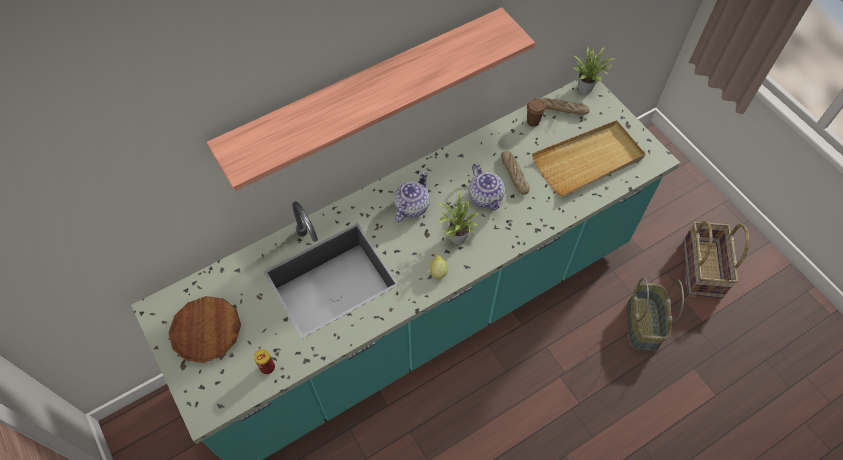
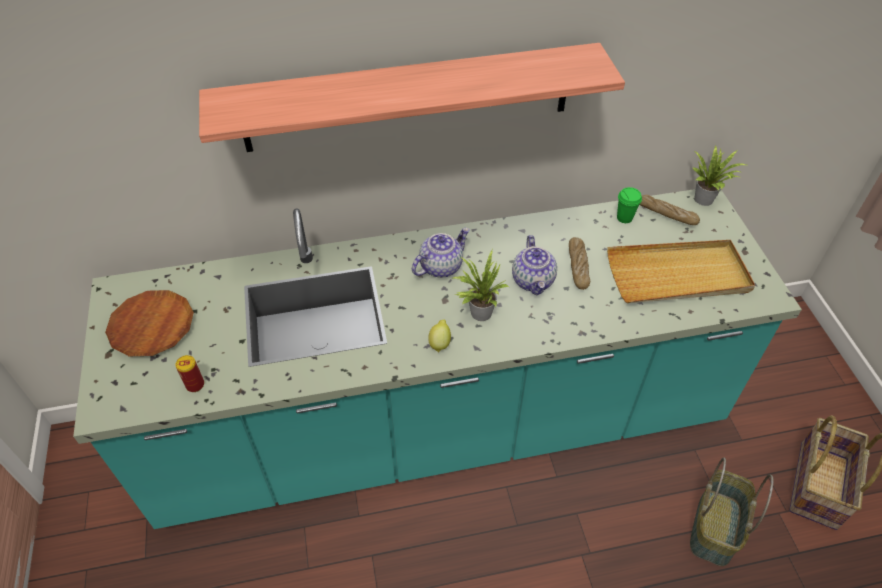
camera: 20 degrees right, 10 degrees down
brown cup [527,99,546,127] -> green cup [617,187,642,223]

